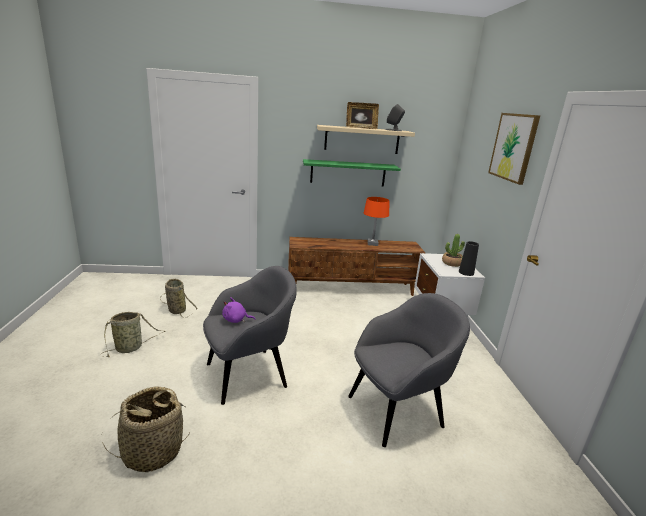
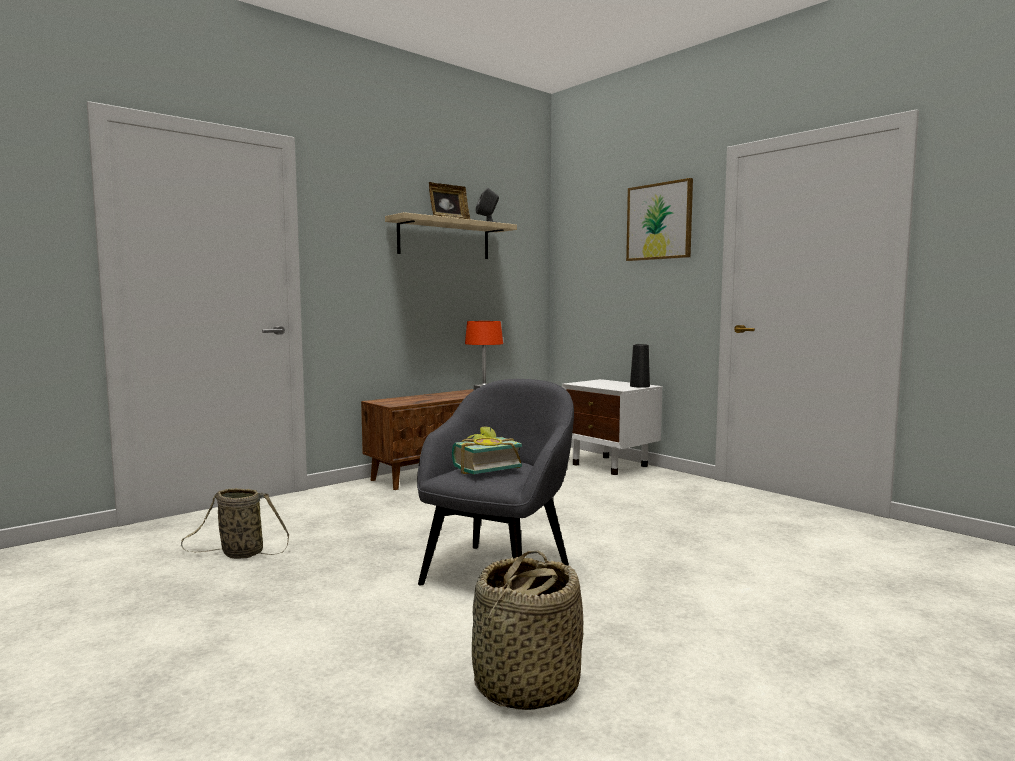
camera: 35 degrees left, 15 degrees down
basket [101,312,166,357] -> none
purple plush toy [222,297,256,323] -> book [452,426,522,474]
green shelf [303,159,401,187] -> none
grey armchair [348,293,470,447] -> none
potted plant [442,234,465,267] -> none

